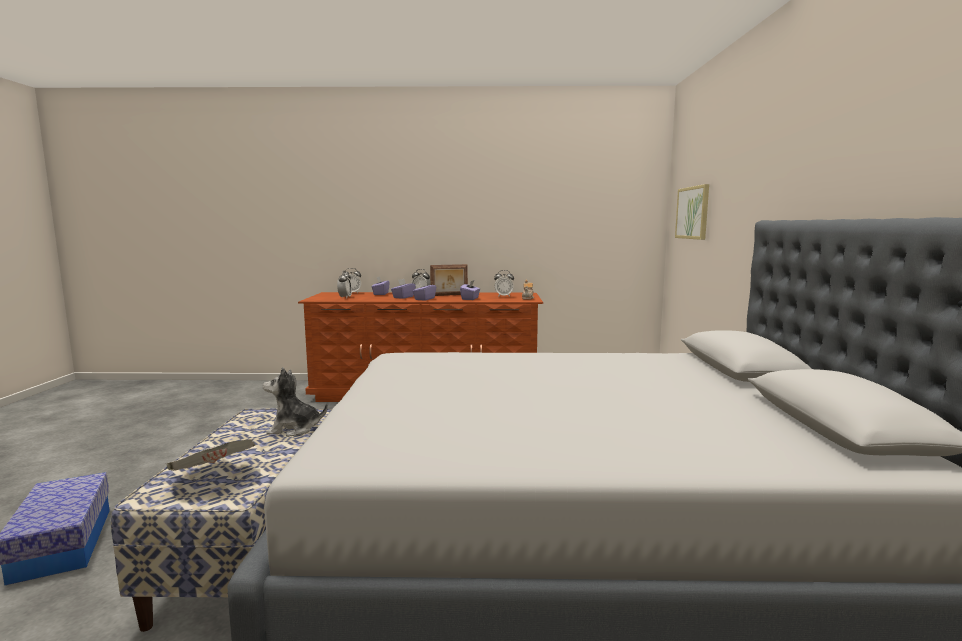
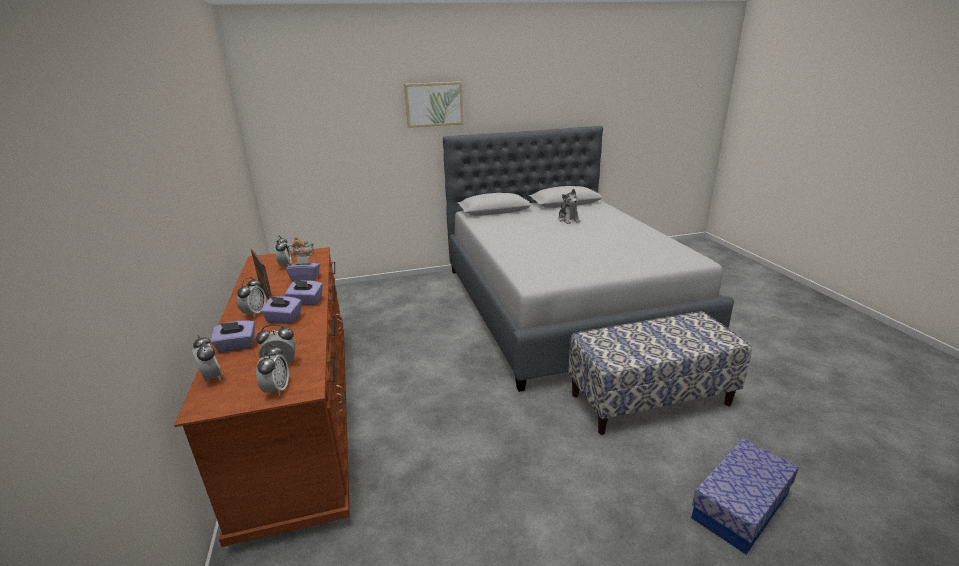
camera: 105 degrees left, 15 degrees up
newspaper [167,440,255,471] -> none
plush toy [263,367,328,437] -> plush toy moved to [558,189,581,224]
picture [675,184,709,240] -> picture moved to [404,82,463,128]
none -> alarm clock [256,344,289,396]

